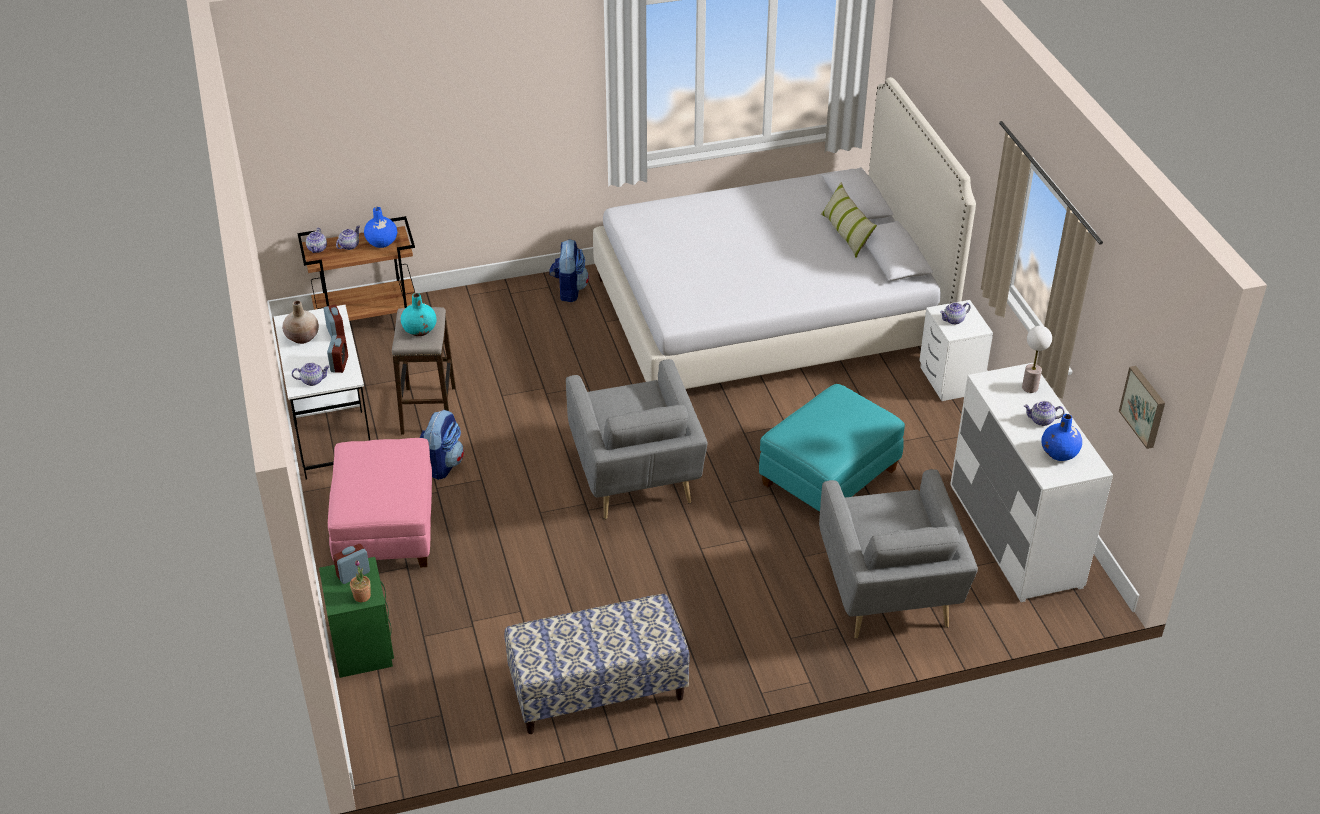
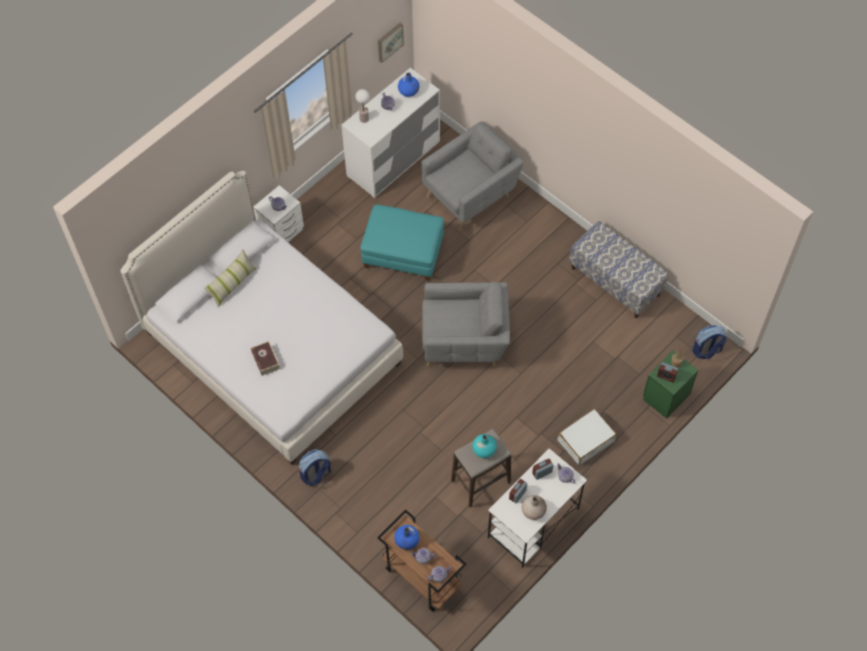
camera: 120 degrees left, 20 degrees up
pink ottoman [328,438,432,567] -> white suitcase [557,409,617,465]
backpack [420,410,464,480] -> backpack moved to [692,325,727,359]
grey armchair [566,359,707,519] -> grey armchair turned 45 degrees clockwise [422,282,510,367]
none -> book [251,341,280,376]

